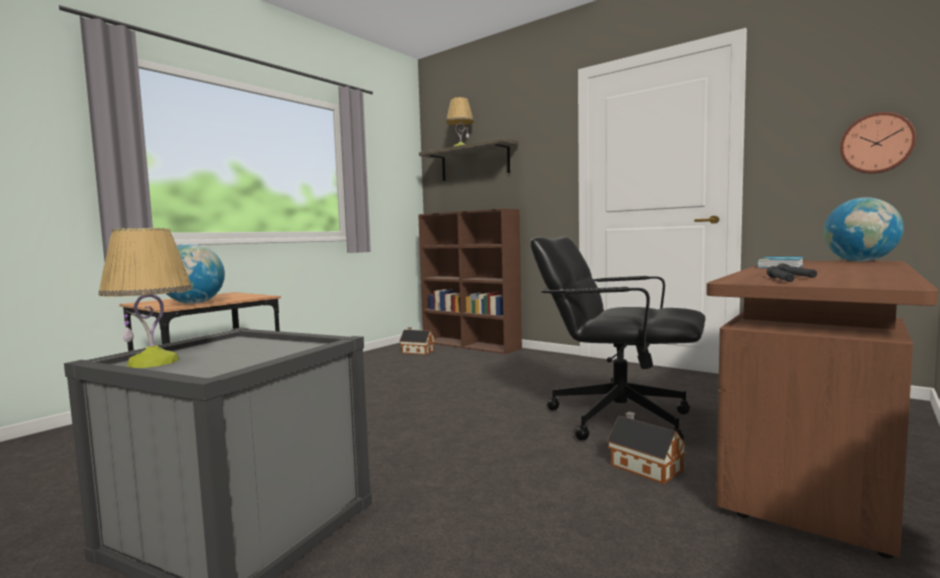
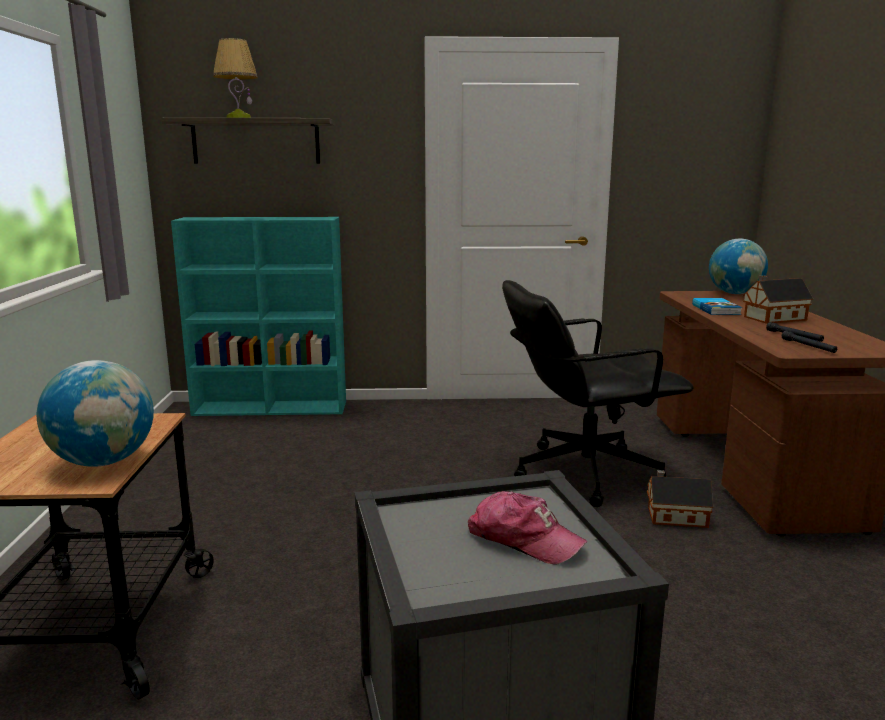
camera: 40 degrees left, 10 degrees up
table lamp [98,228,192,368] -> none
toy house [399,327,435,355] -> toy house moved to [743,275,813,324]
brown bookcase [418,209,522,354] -> turquoise bookcase [171,217,346,416]
wall clock [840,112,916,174] -> none
none -> cap [468,491,587,565]

